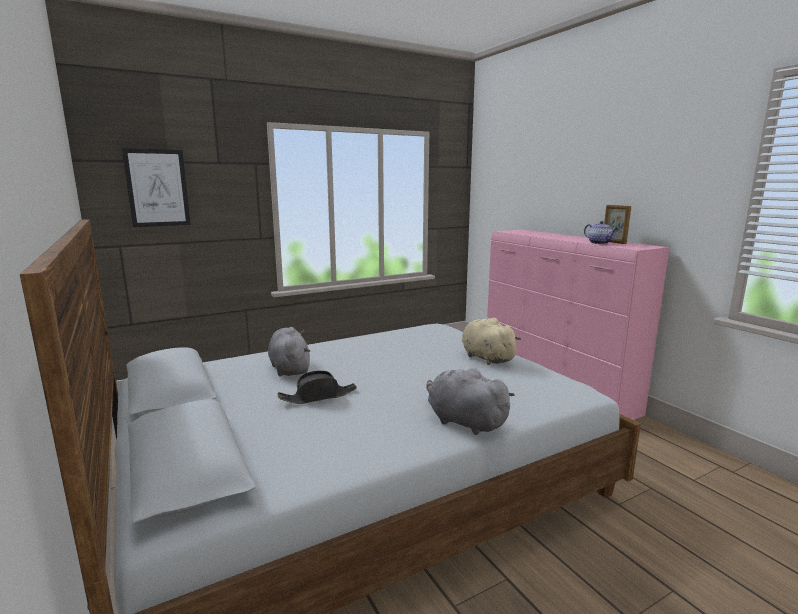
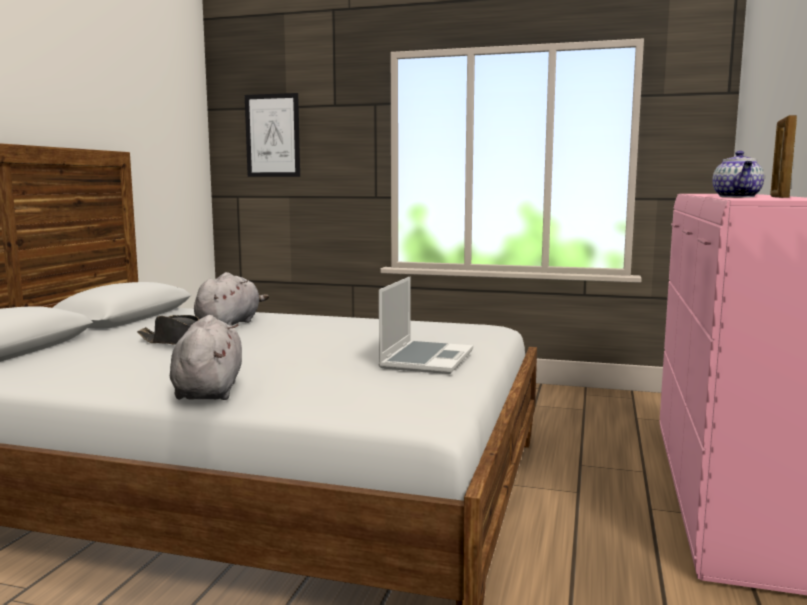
camera: 45 degrees right, 5 degrees down
beige plush toy [462,318,521,365] -> laptop [379,276,473,374]

